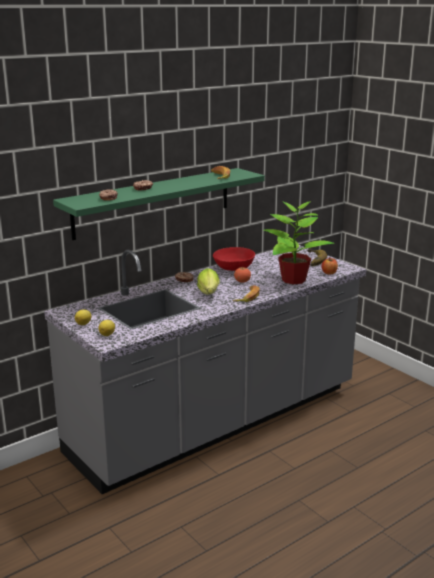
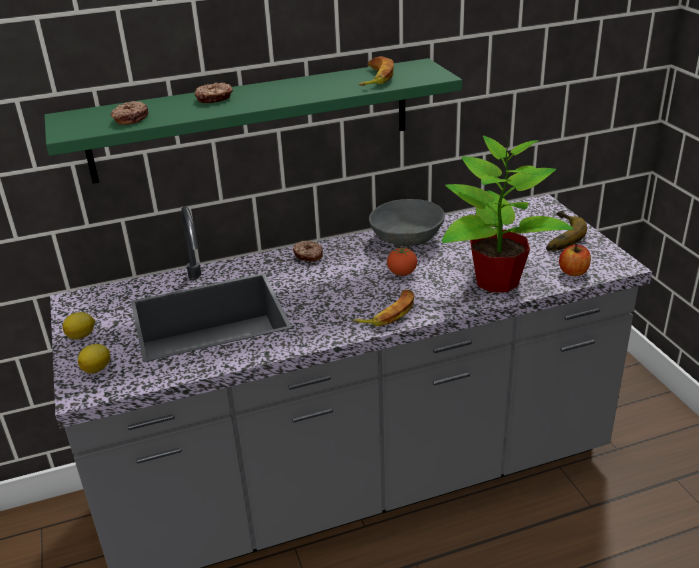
camera: 20 degrees right, 10 degrees up
lettuce [197,268,220,294] -> none
red bowl [213,247,255,271] -> grey bowl [369,199,445,246]

